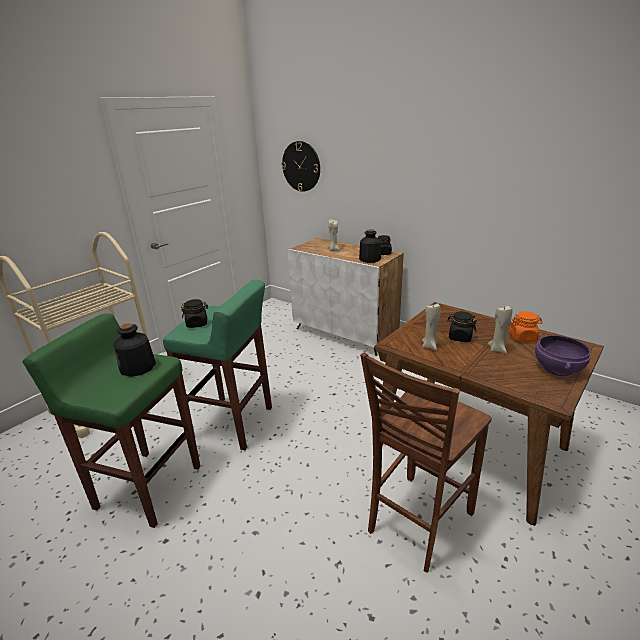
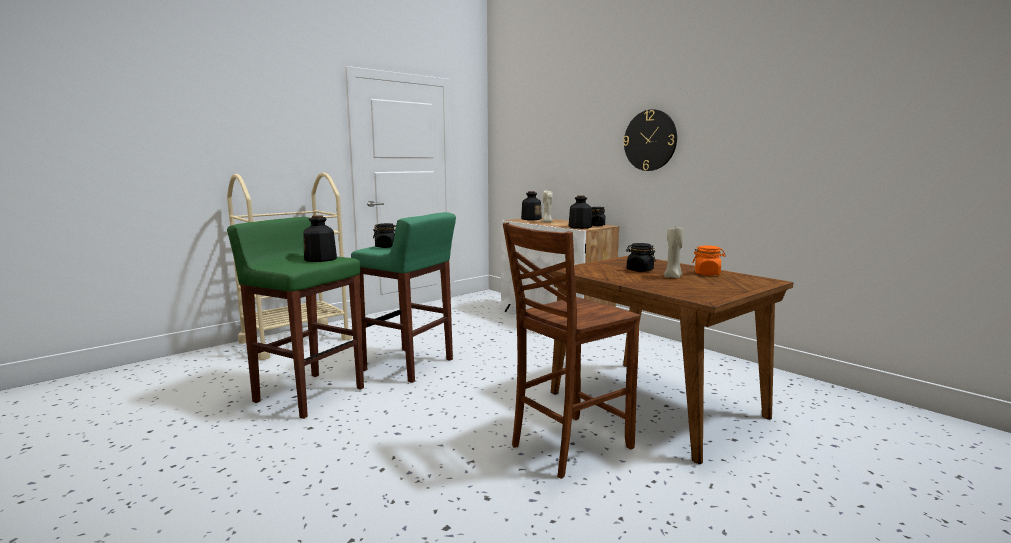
camera: 10 degrees right, 15 degrees down
wall clock [281,141,320,192] -> wall clock moved to [623,109,677,171]
beige candle [422,303,441,350] -> none
purple bowl [535,335,591,376] -> none
none -> bottle [521,191,542,220]

